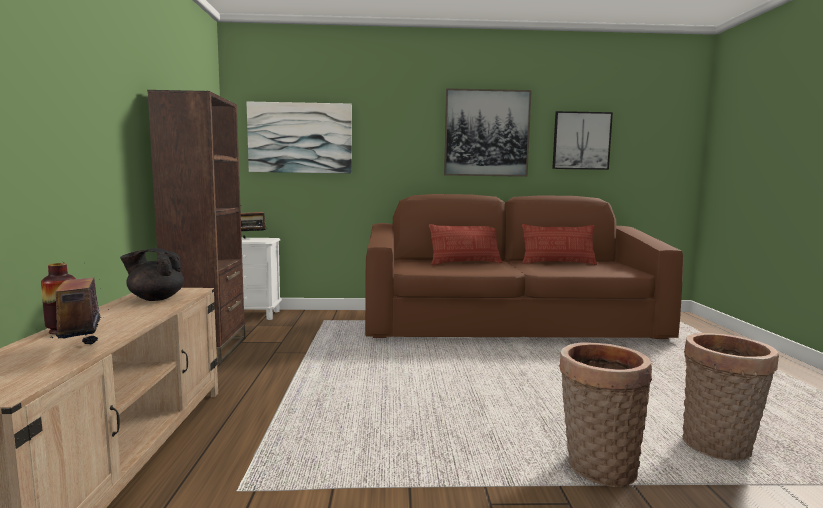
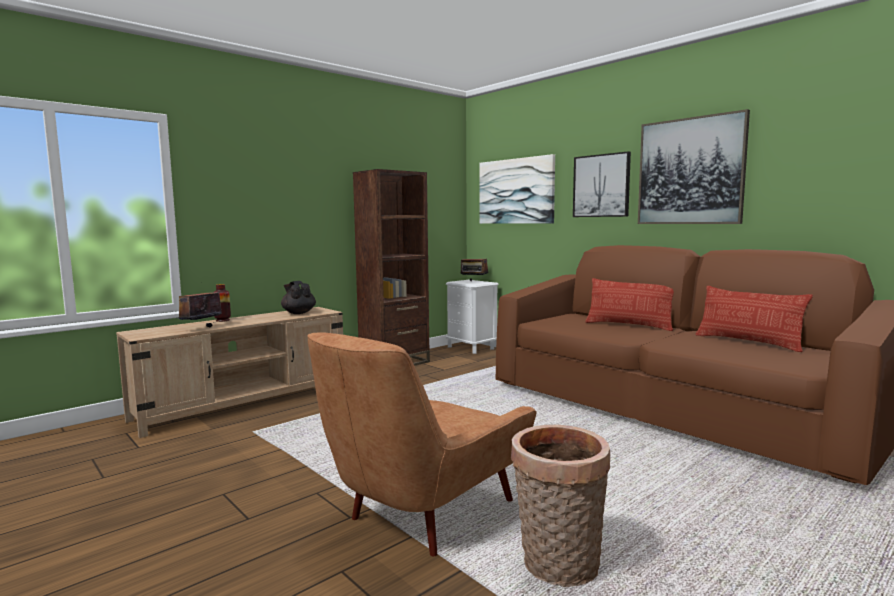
camera: 50 degrees right, 0 degrees up
picture [552,111,613,170] -> picture moved to [573,151,631,217]
basket [559,343,652,487] -> brown armchair [307,332,537,556]

